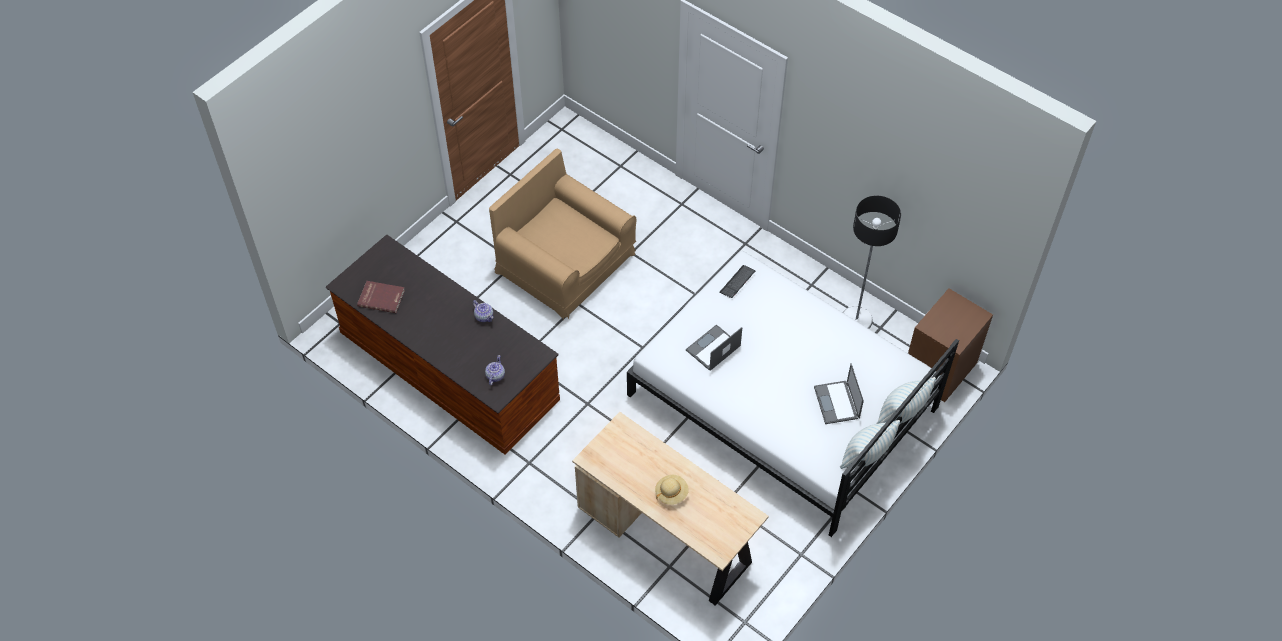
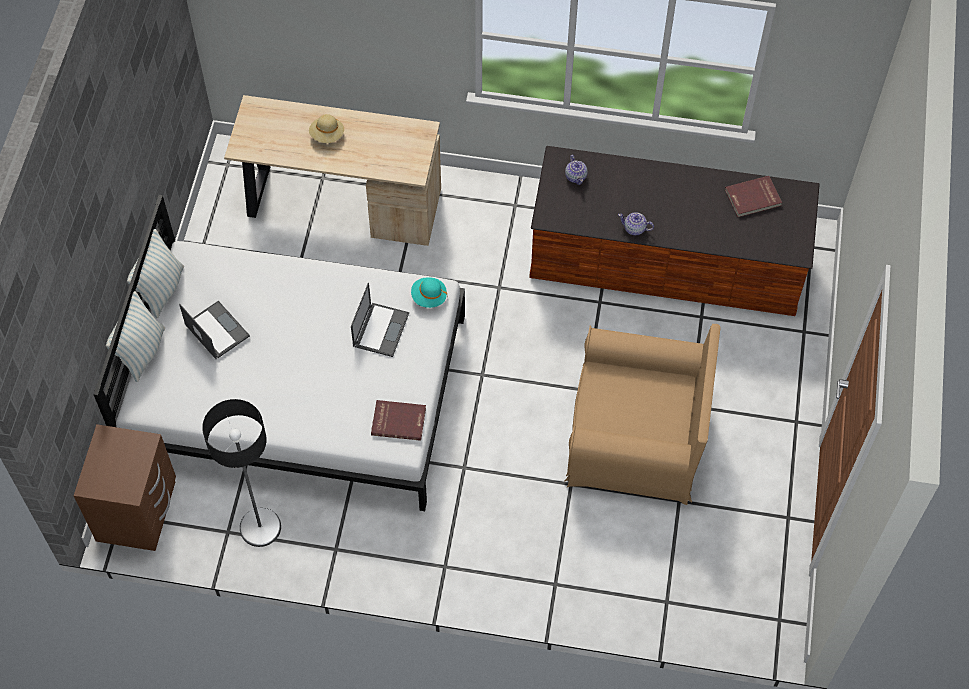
camera: 150 degrees right, 5 degrees up
keyboard [719,265,755,298] -> red book [371,400,426,441]
none -> turquoise hat [411,277,447,308]

